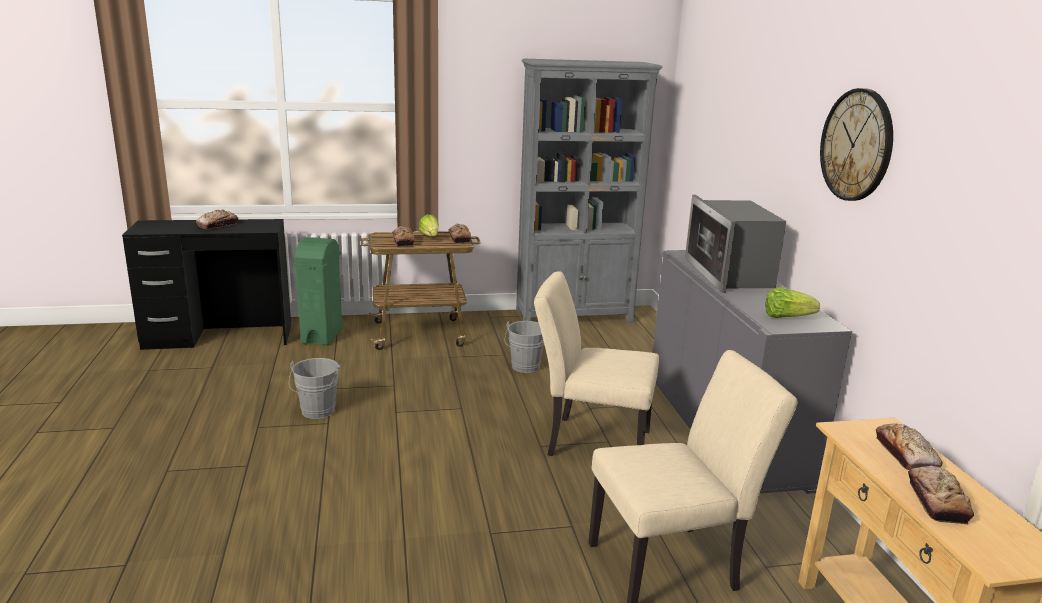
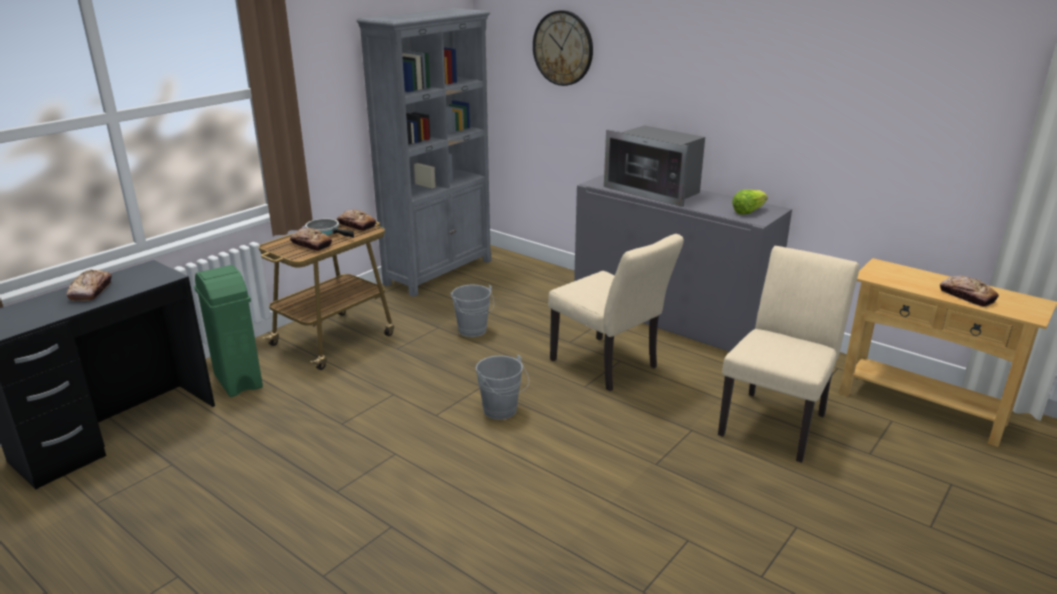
camera: 40 degrees left, 5 degrees up
grey bucket [289,358,341,419] -> grey bucket moved to [476,355,529,420]
lettuce [419,214,439,236] -> frying pan [305,218,354,238]
beige chair [534,271,659,456] -> beige chair turned 105 degrees counterclockwise [548,234,684,391]
wall clock [820,88,893,201] -> wall clock moved to [533,10,593,86]
bread [876,423,943,470] -> none

